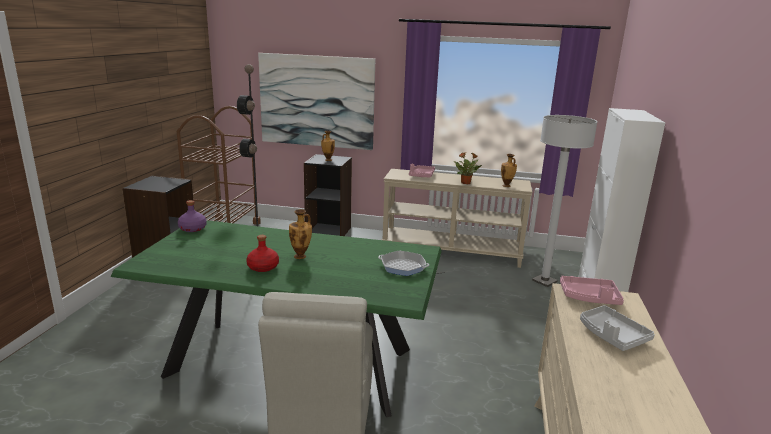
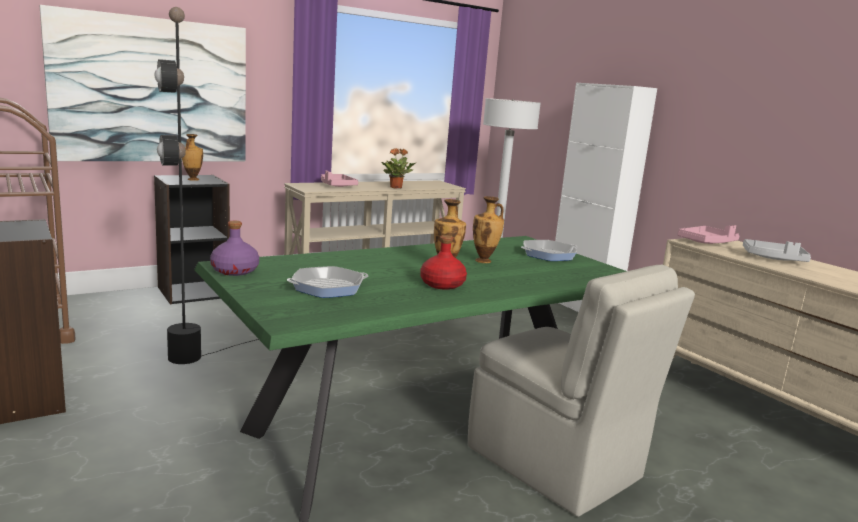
camera: 45 degrees left, 5 degrees down
vase [501,154,517,187] -> vase moved to [473,196,504,263]
none -> frying pan [287,266,368,298]

